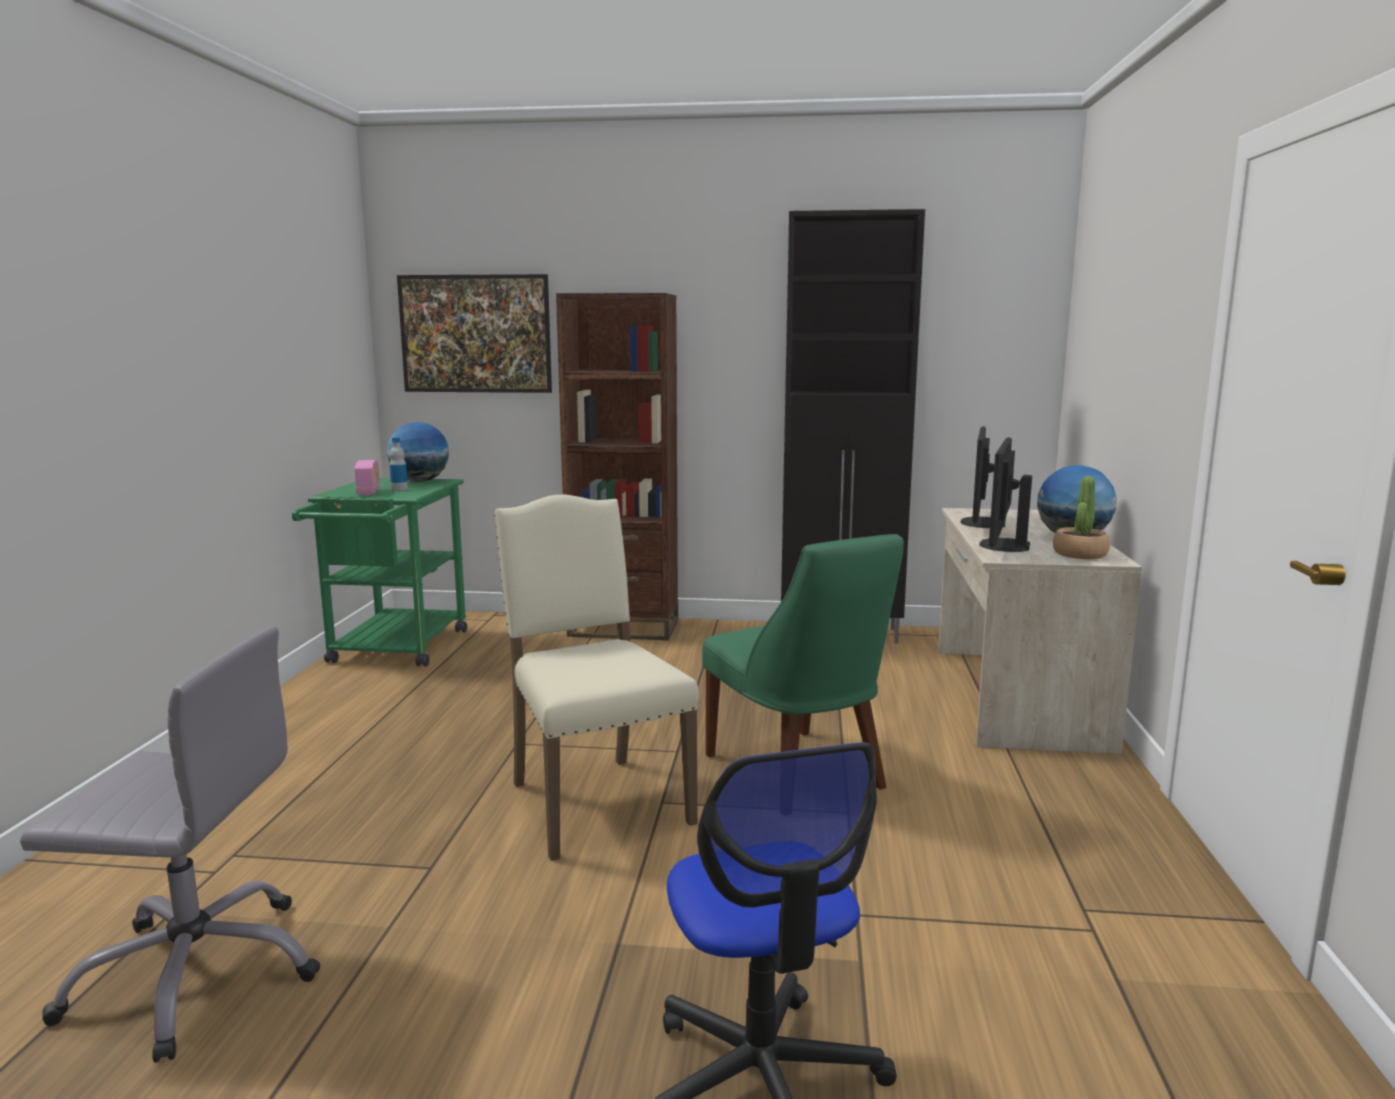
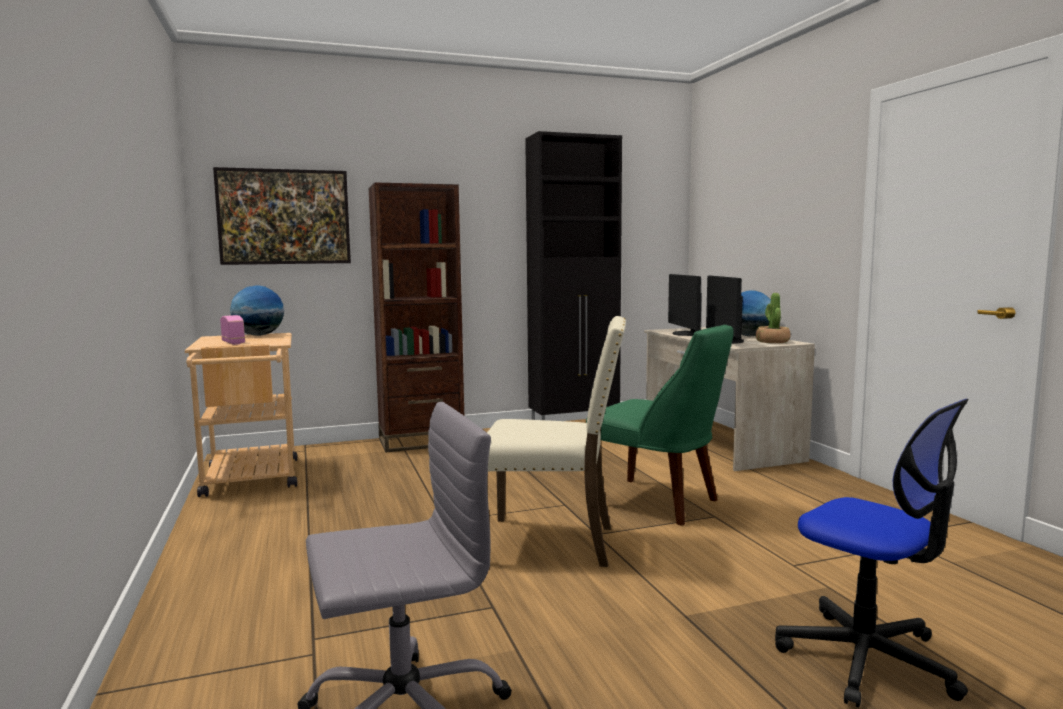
camera: 25 degrees left, 5 degrees down
green cart [292,478,467,667] -> beige cart [185,333,297,497]
bottle [390,437,408,491] -> none
beige chair [494,495,699,861] -> beige chair turned 150 degrees clockwise [487,316,626,567]

